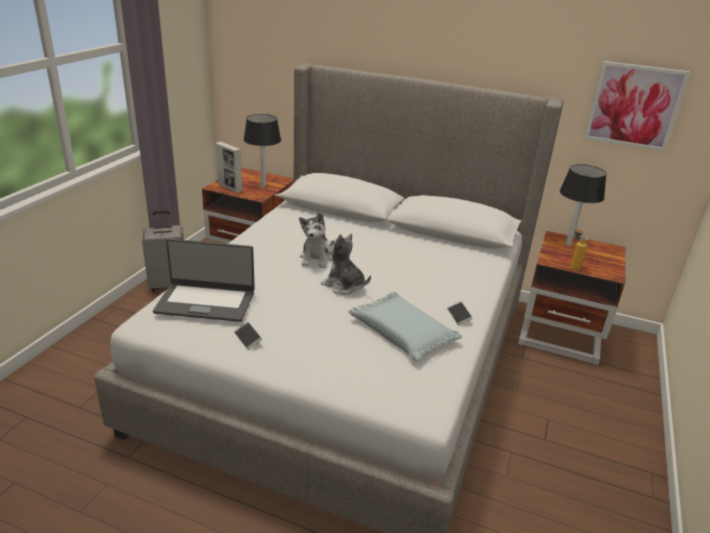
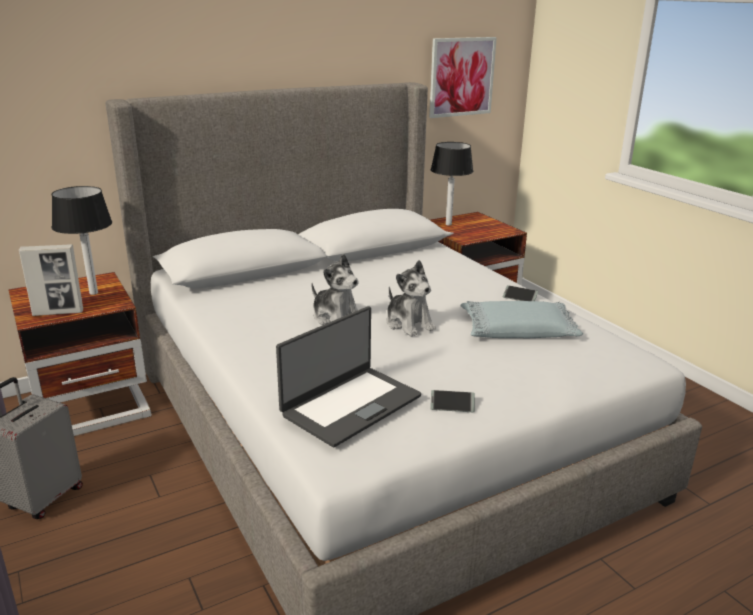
camera: 50 degrees left, 5 degrees down
plush toy [321,233,371,295] -> plush toy turned 105 degrees counterclockwise [386,260,436,337]
bottle [570,226,588,271] -> none

